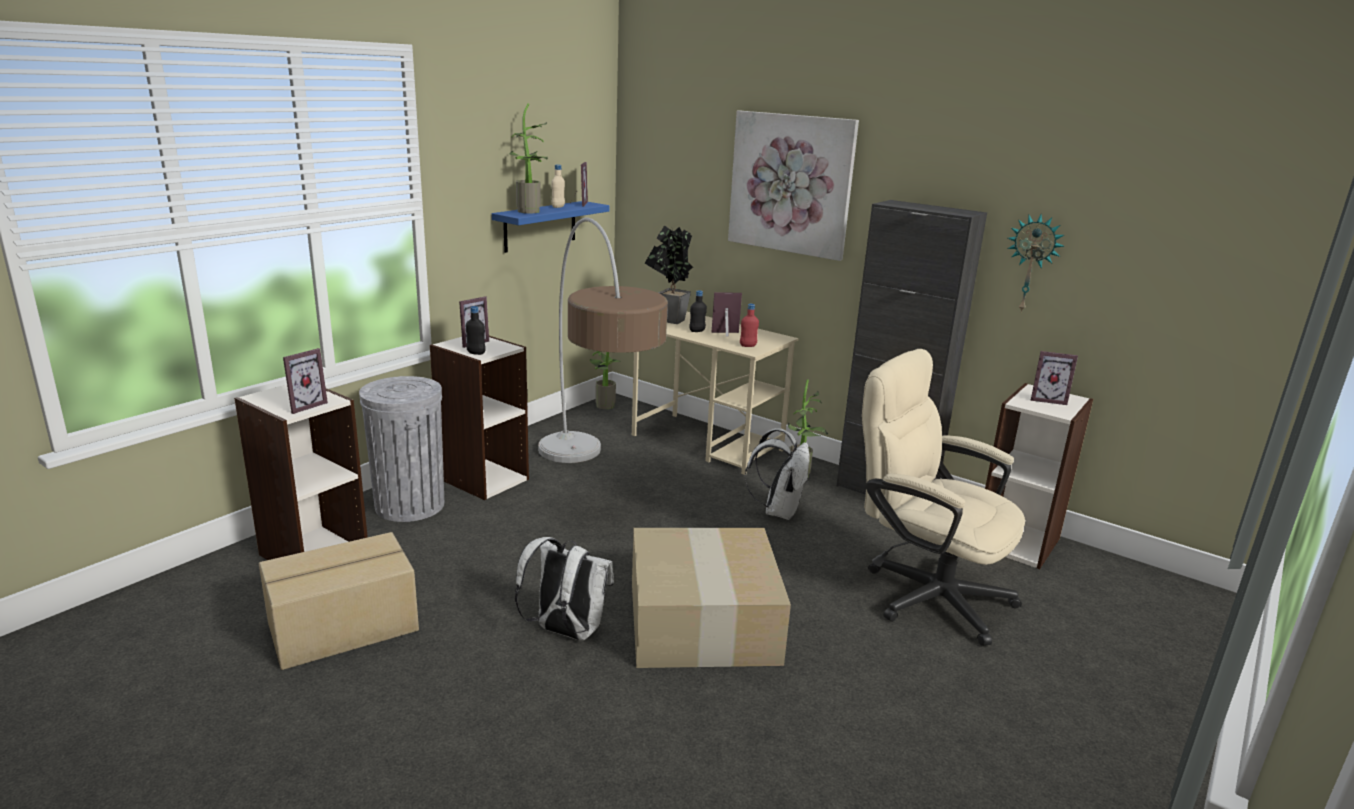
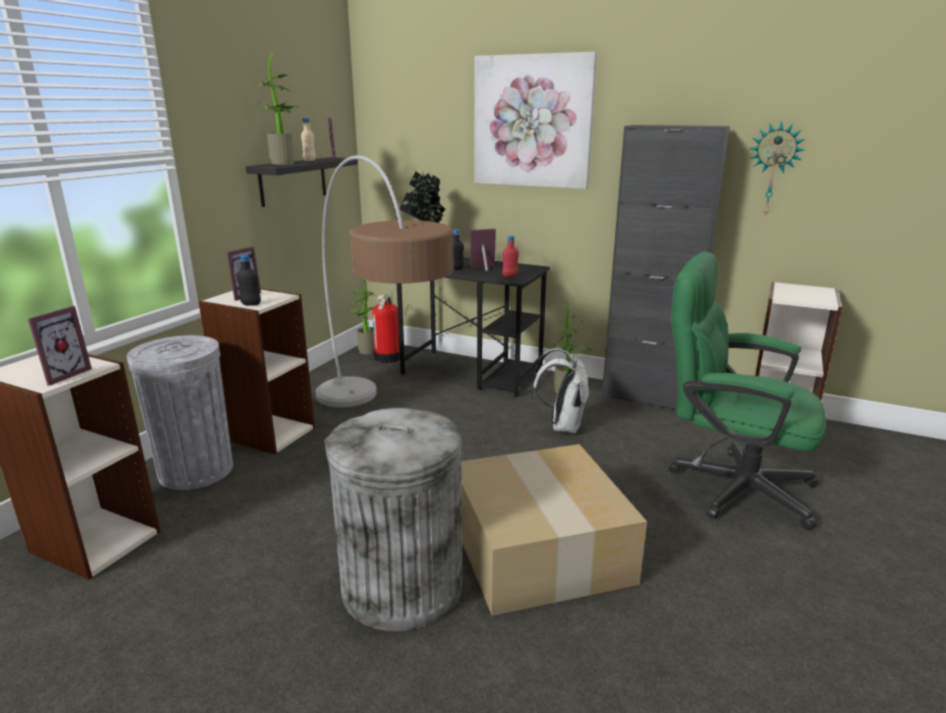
camera: 10 degrees left, 0 degrees up
cardboard box [259,532,419,670] -> none
blue shelf [492,201,610,253] -> black shelf [246,157,358,207]
white backpack [515,537,614,640] -> grey trash can [324,408,463,631]
beige desk [632,312,798,475] -> black desk [397,258,550,397]
beige office chair [862,349,1025,646] -> green office chair [669,252,826,530]
picture frame [1031,351,1078,405] -> none
none -> fire extinguisher [372,295,400,363]

